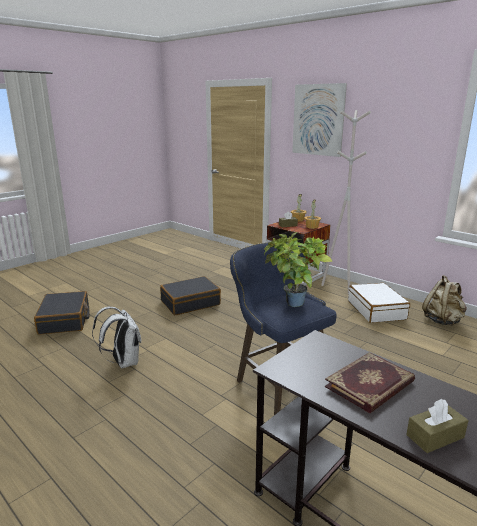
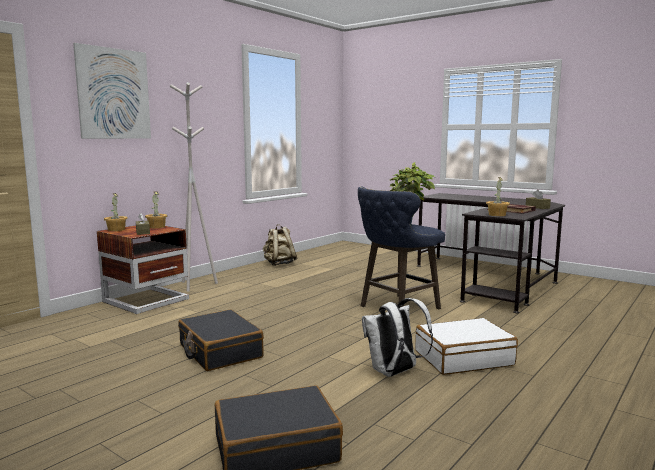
camera: 95 degrees left, 10 degrees down
white suitcase [348,283,410,323] -> white suitcase moved to [415,318,518,375]
none -> potted plant [486,177,510,216]

